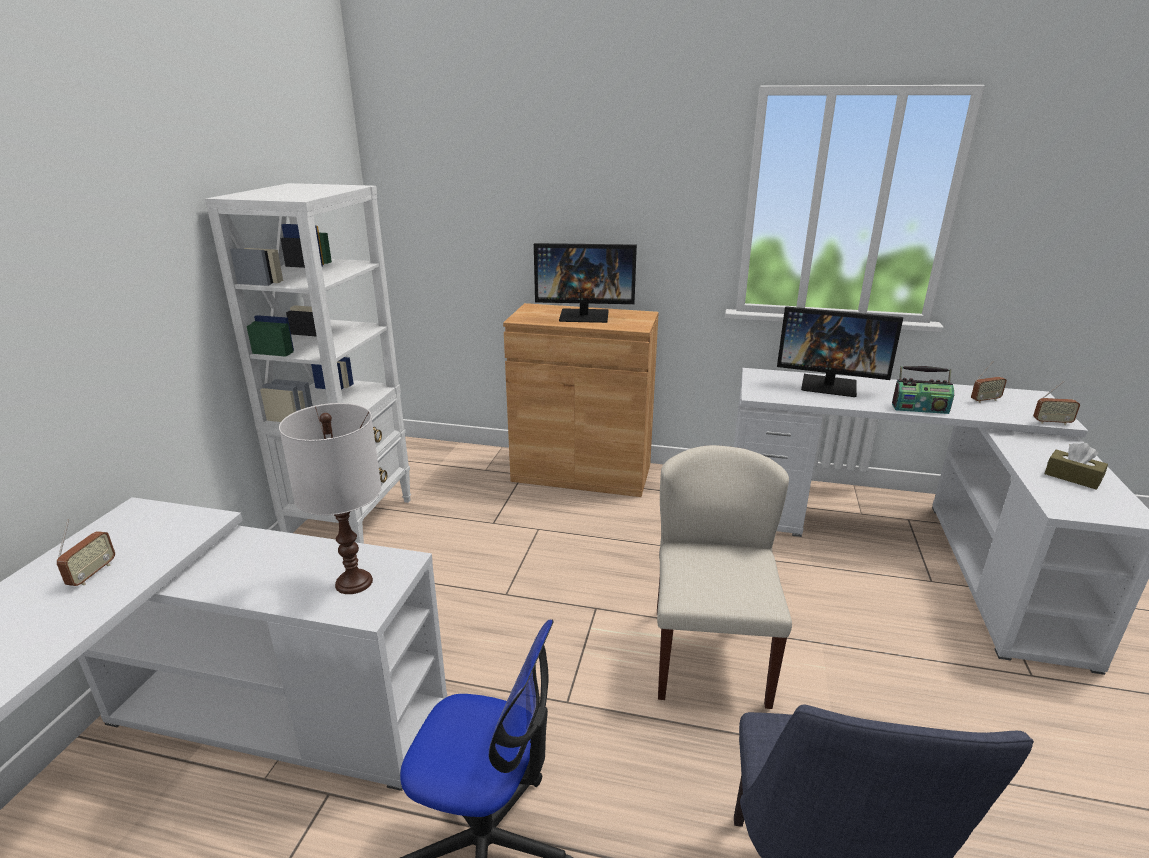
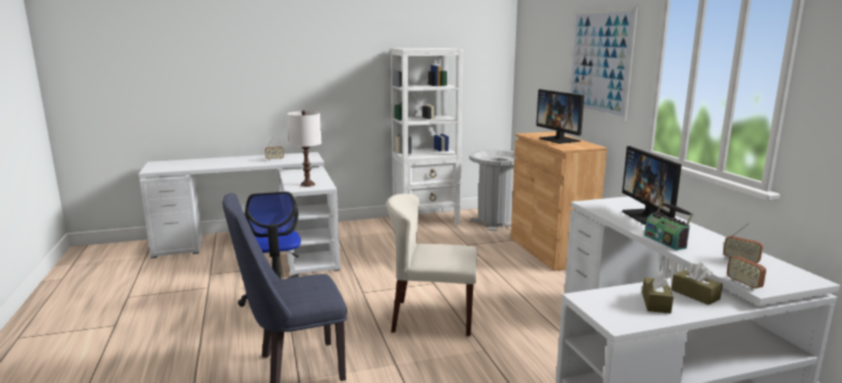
camera: 60 degrees right, 10 degrees down
beige chair [657,445,792,709] -> beige chair turned 150 degrees counterclockwise [386,194,477,336]
none -> grey trash can [469,150,517,231]
none -> picture [568,7,638,121]
none -> brown tissue box [671,263,723,305]

